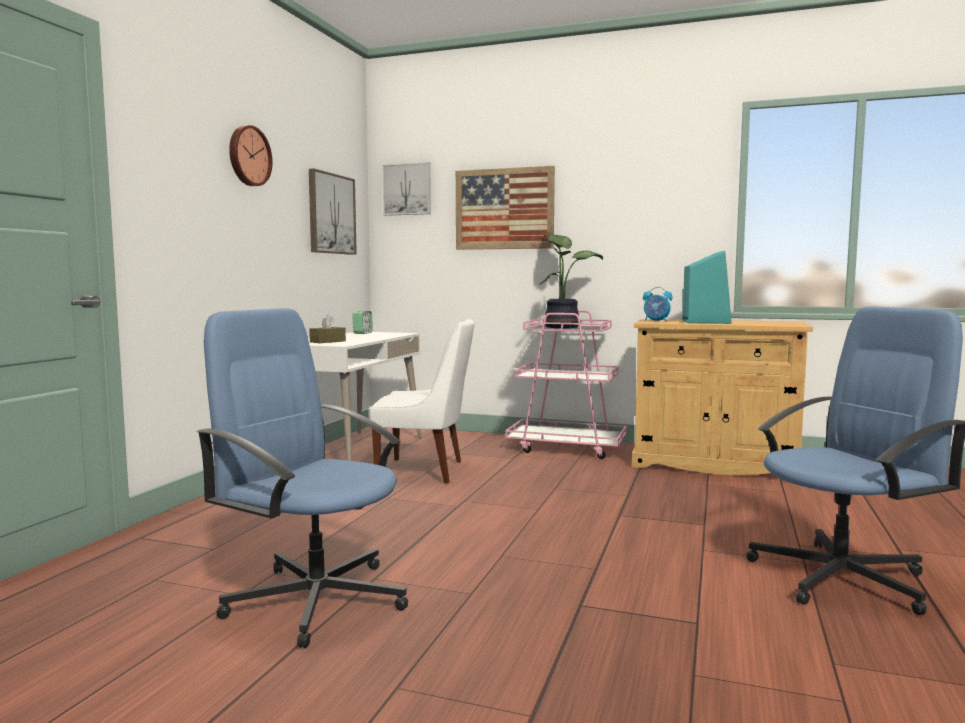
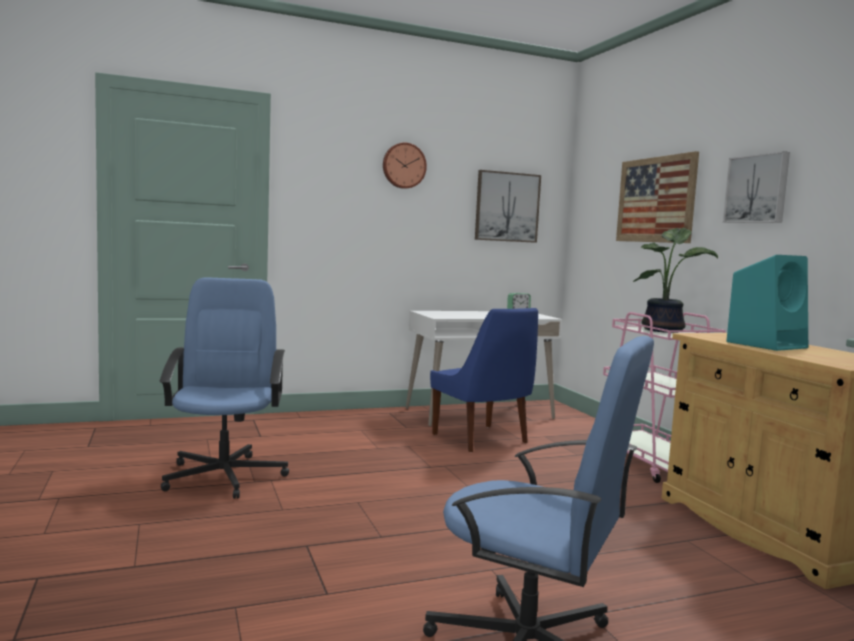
camera: 50 degrees right, 0 degrees up
brown tissue box [309,315,346,343] -> none
white chair [369,319,474,484] -> blue chair [430,308,538,452]
picture [383,162,431,216] -> picture moved to [723,151,790,223]
alarm clock [643,287,673,322] -> none

